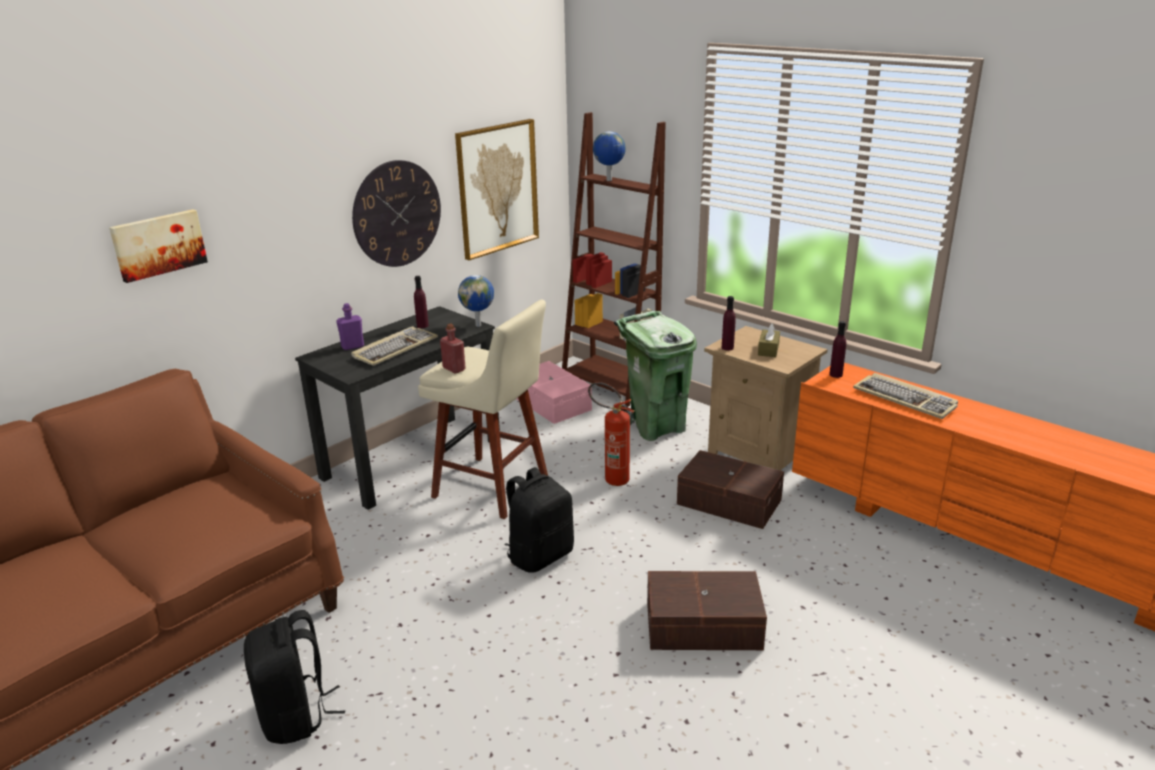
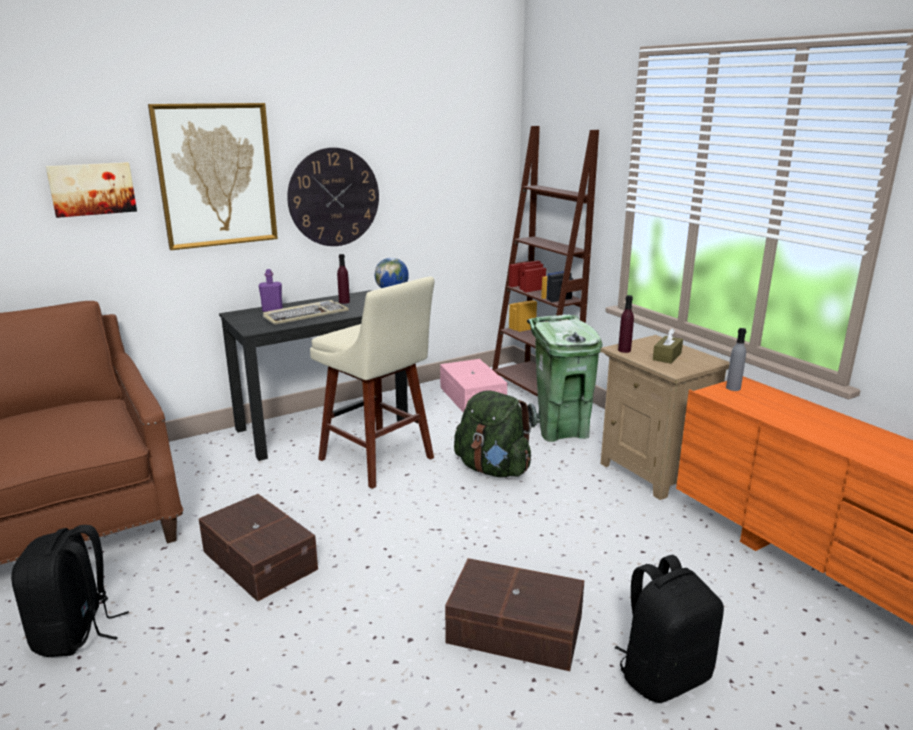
camera: 15 degrees right, 5 degrees down
red bottle [440,324,466,374] -> none
picture [455,119,539,260] -> picture moved to [148,103,278,250]
black backpack [504,467,574,573] -> black backpack moved to [615,555,724,703]
fire extinguisher [588,382,634,486] -> green backpack [454,390,531,477]
globe [593,131,626,181] -> none
brown storage box [677,450,784,529] -> brown storage box moved to [199,494,318,602]
purple bottle [829,321,846,378] -> grey bottle [726,328,746,391]
keyboard [853,373,958,419] -> none

